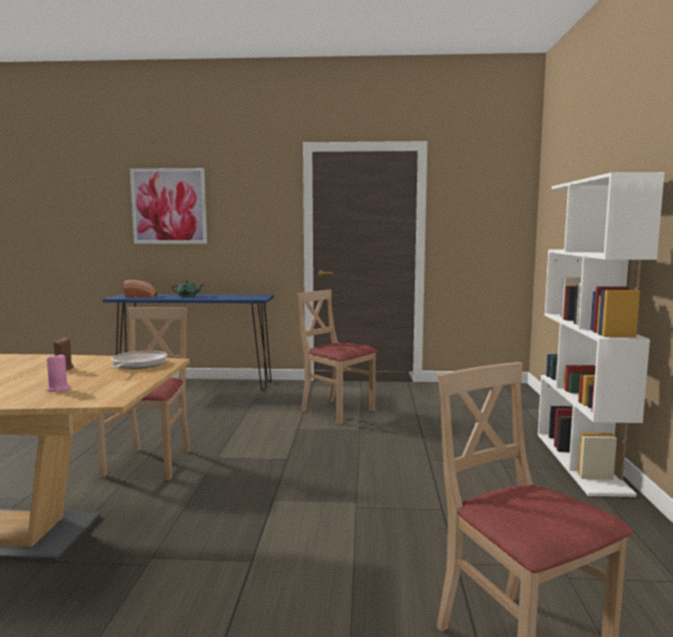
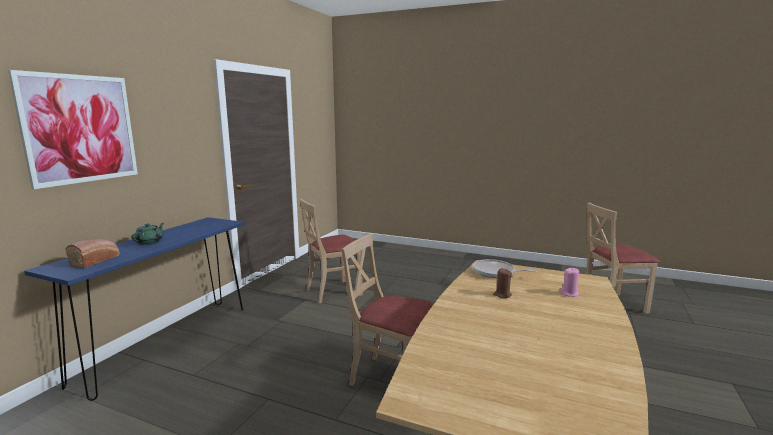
camera: 70 degrees left, 5 degrees up
white bookcase [538,172,665,497] -> none

